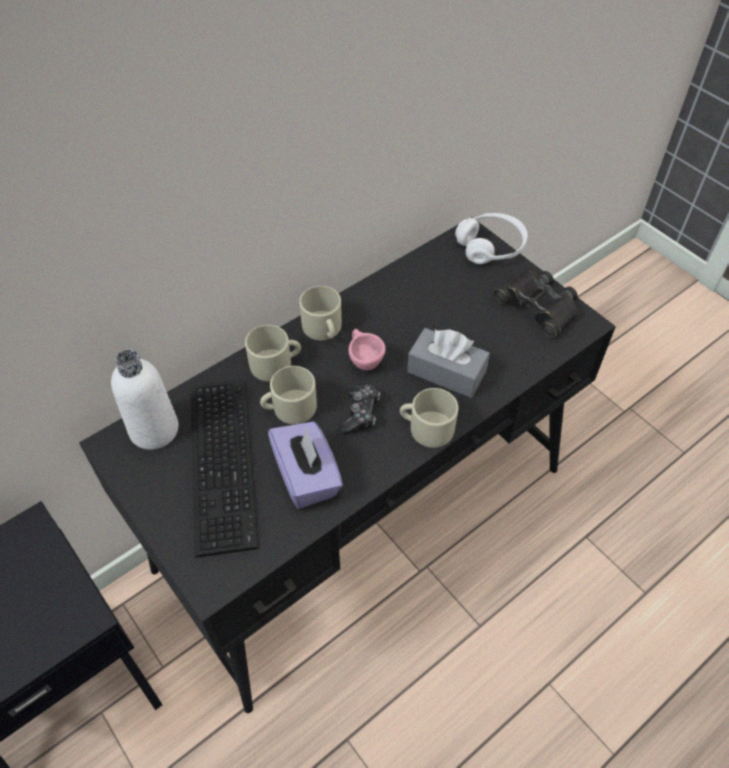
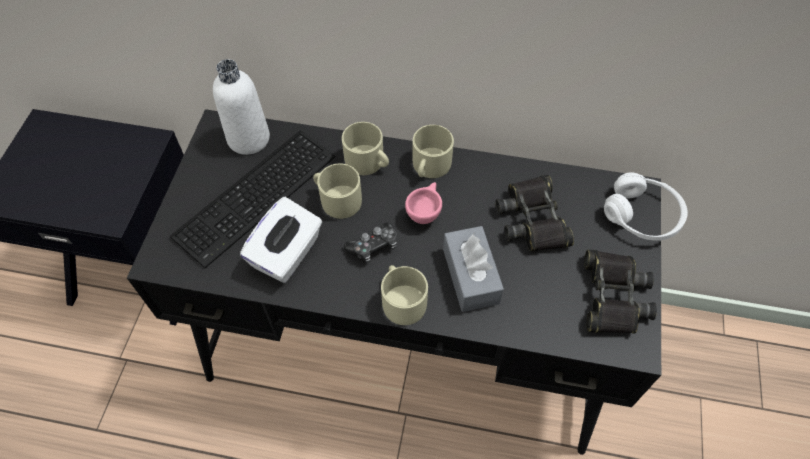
camera: 50 degrees right, 5 degrees up
purple tissue box [268,421,343,509] -> white tissue box [240,197,322,283]
none -> black binoculars [495,175,574,251]

